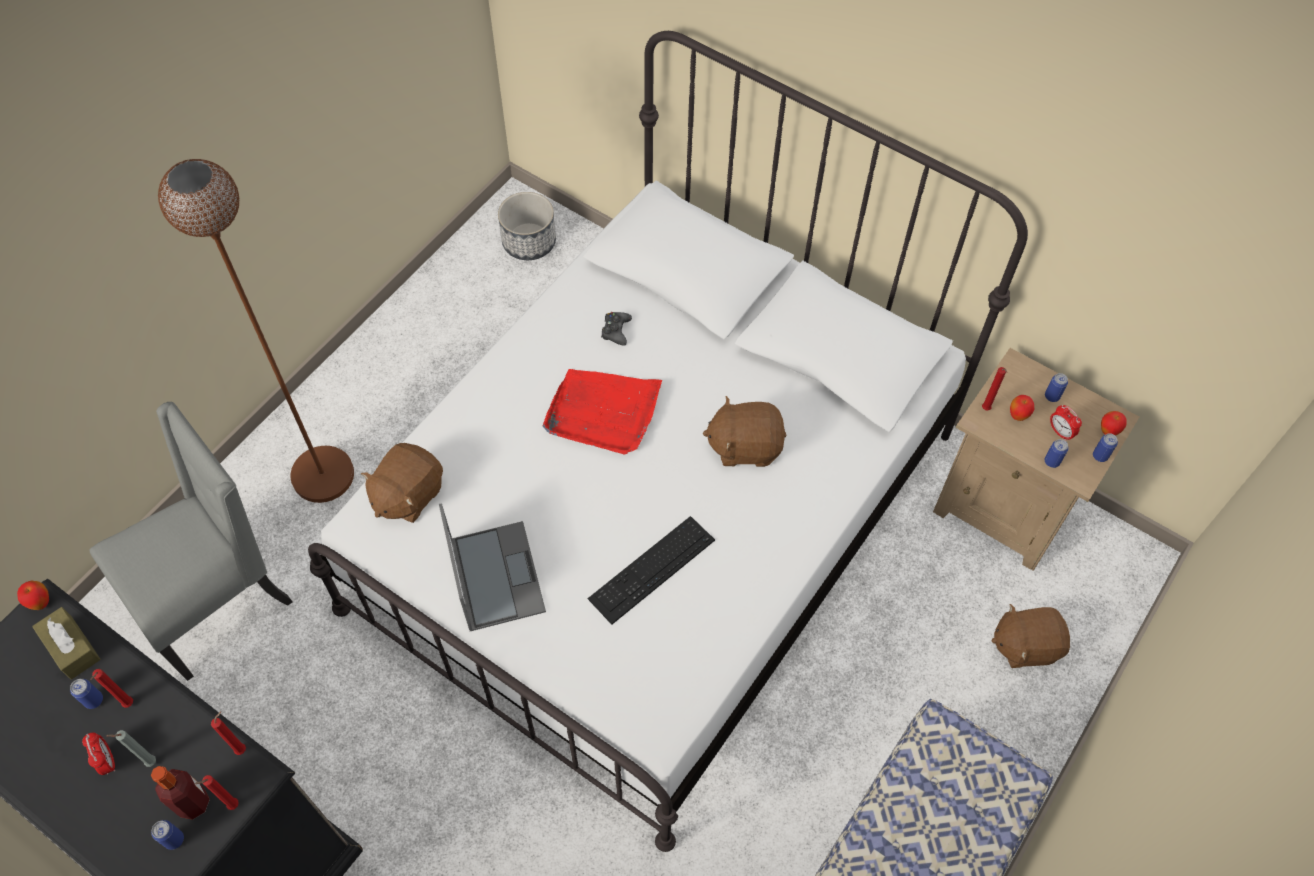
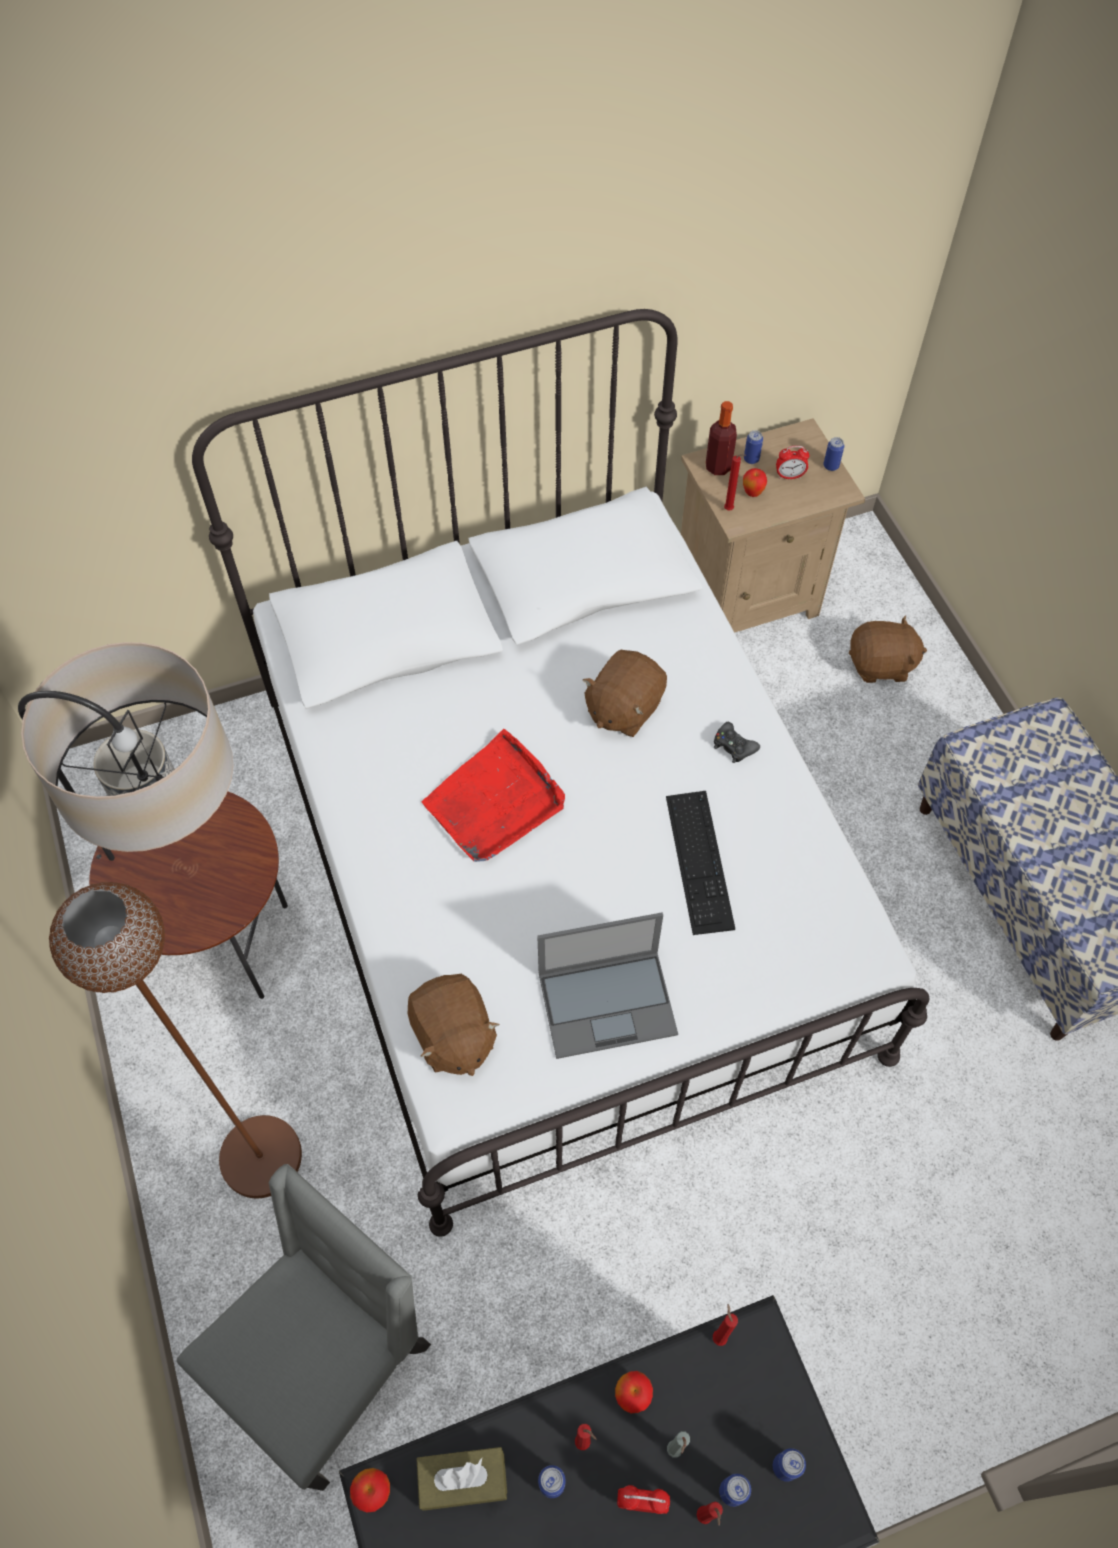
camera: 55 degrees left, 0 degrees up
grey chair [89,402,293,681] -> grey chair turned 45 degrees clockwise [177,1164,431,1491]
bottle [151,766,210,820] -> bottle moved to [706,401,737,475]
red candle [195,775,239,810] -> red candle moved to [697,1502,723,1526]
laptop [439,503,546,631] -> laptop turned 150 degrees clockwise [537,913,678,1059]
black game controller [601,312,632,345] -> black game controller moved to [714,722,760,763]
brown plush toy [991,604,1070,668] -> brown plush toy turned 120 degrees counterclockwise [849,615,927,683]
can [1045,439,1068,468] -> can moved to [719,1474,751,1507]
apple [1101,411,1127,436] -> apple moved to [615,1371,653,1413]
none -> floor lamp [18,642,288,999]

